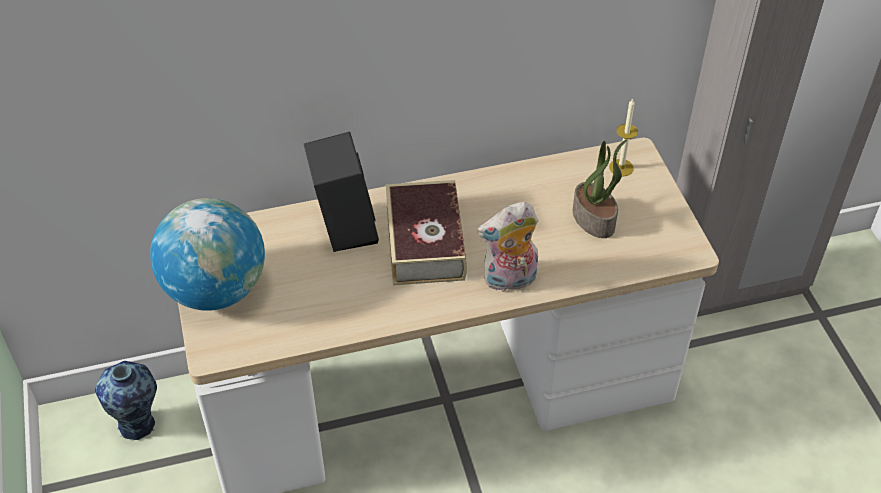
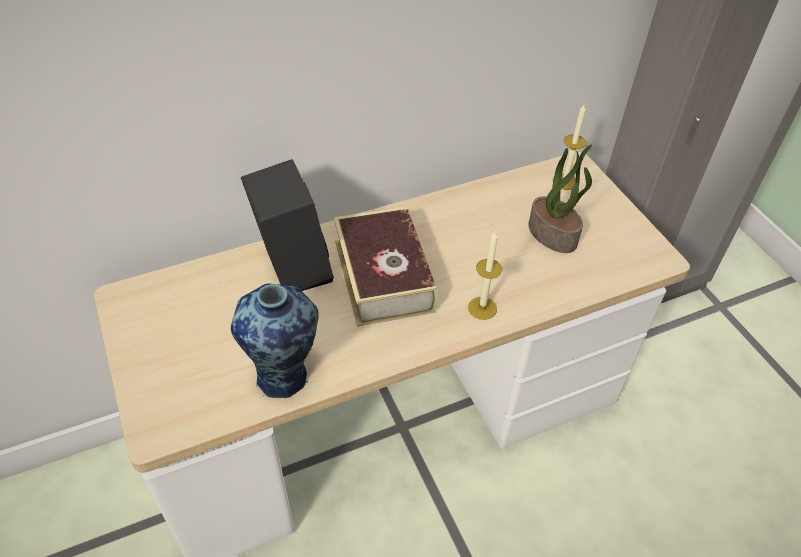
camera: 10 degrees left, 0 degrees up
vase [95,361,157,440] -> vase moved to [231,283,319,398]
globe [150,198,265,311] -> none
plush toy [477,202,538,292] -> candle [468,230,502,320]

